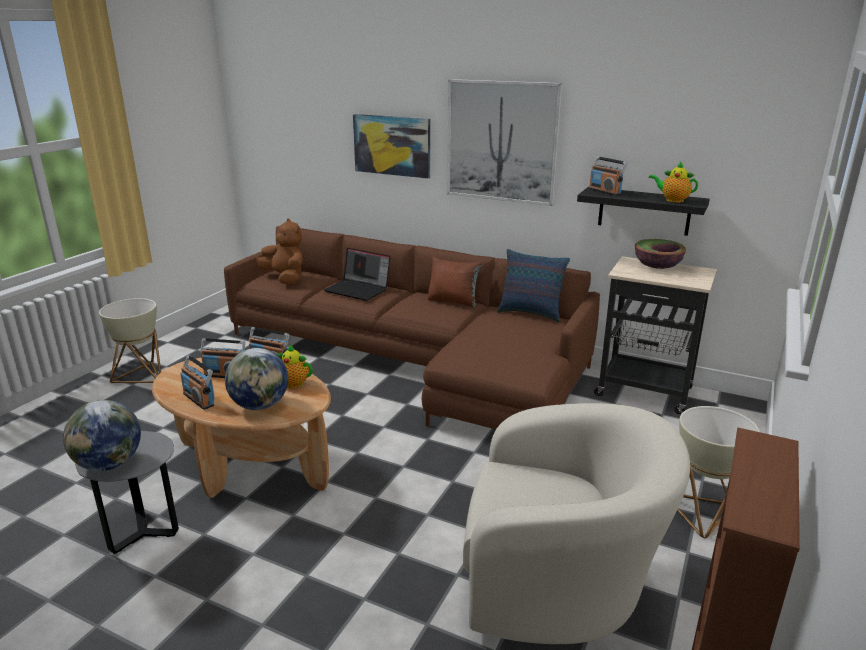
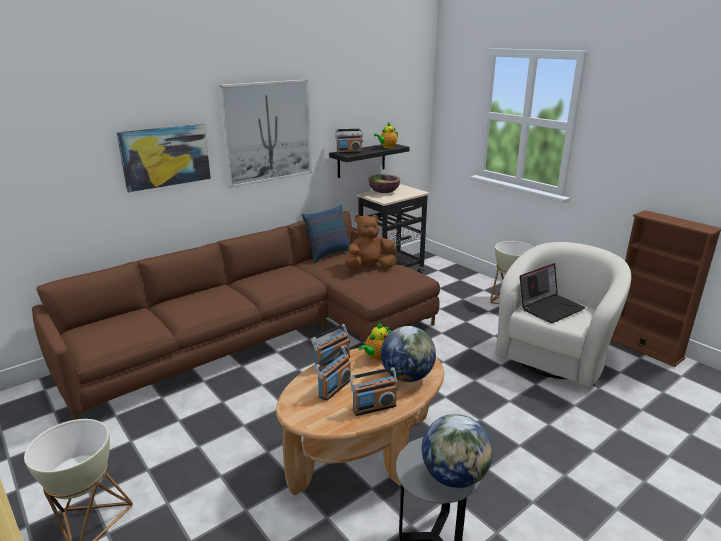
camera: 65 degrees left, 0 degrees up
brown plush toy [256,219,303,284] -> brown plush toy moved to [345,214,396,268]
laptop [324,248,390,301] -> laptop moved to [520,263,586,323]
brown pillow [427,257,482,307] -> none

